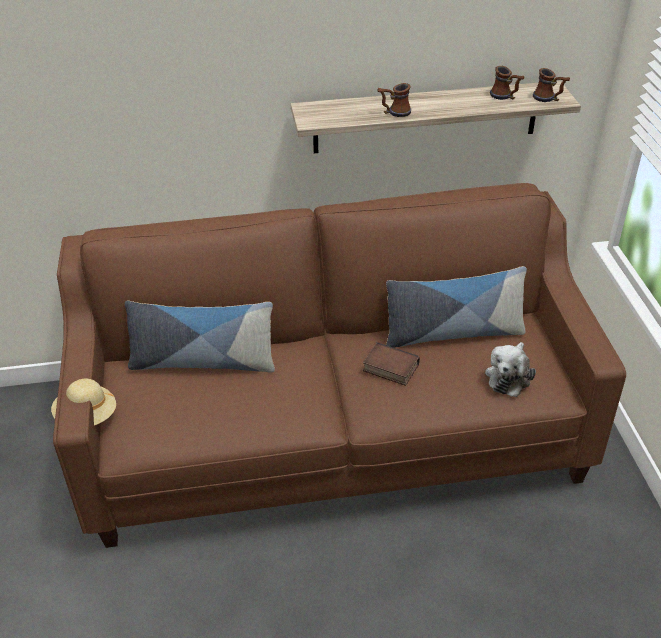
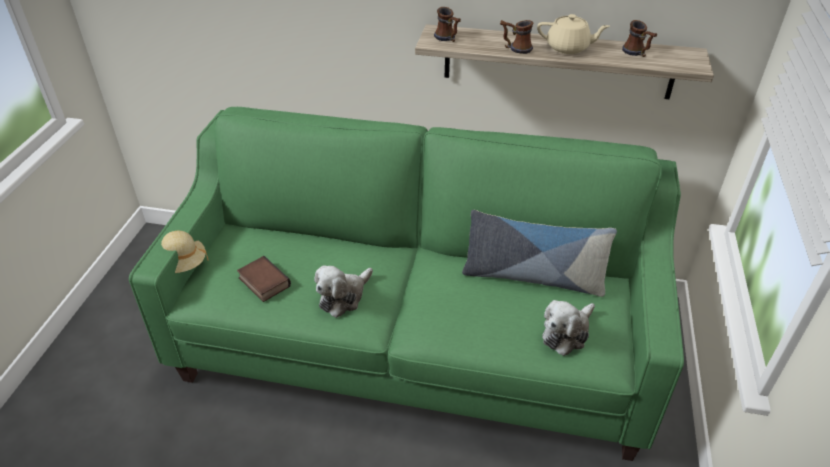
camera: 20 degrees right, 0 degrees up
brown sofa [53,183,626,548] -> green sofa [129,107,684,461]
pillow [125,301,275,373] -> none
book [363,342,420,386] -> book moved to [237,256,291,302]
mug [533,68,570,102] -> mug moved to [434,7,461,42]
none -> plush toy [314,265,373,318]
none -> beige teapot [537,14,610,54]

